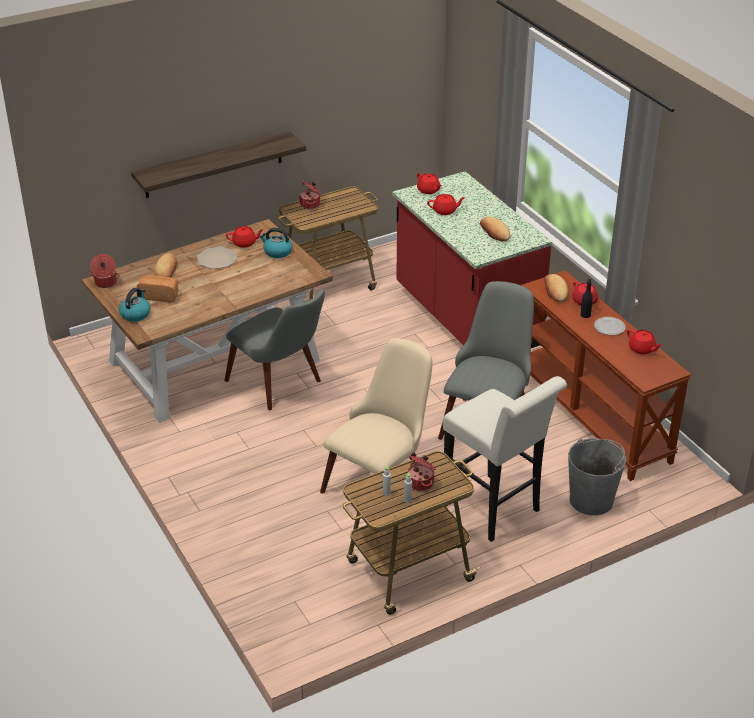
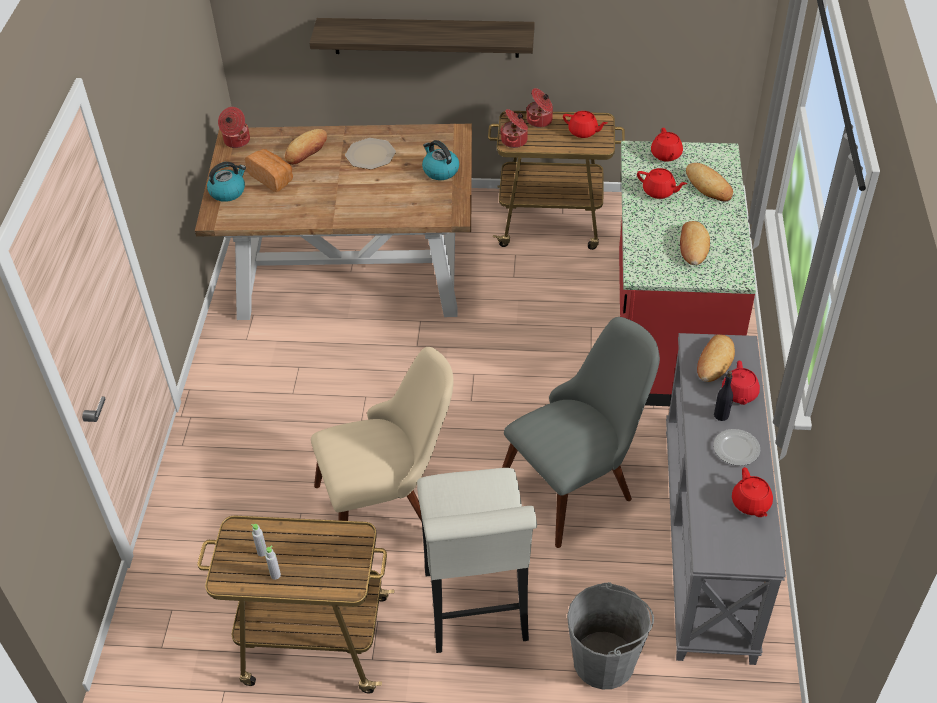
camera: 35 degrees right, 10 degrees up
grey chair [224,289,325,410] -> none
red teapot [226,226,264,248] -> red teapot moved to [563,111,607,138]
cooking pot [408,455,436,491] -> cooking pot moved to [500,109,528,148]
brown console table [521,270,691,481] -> grey console table [666,333,786,665]
none -> bread [686,163,733,202]

